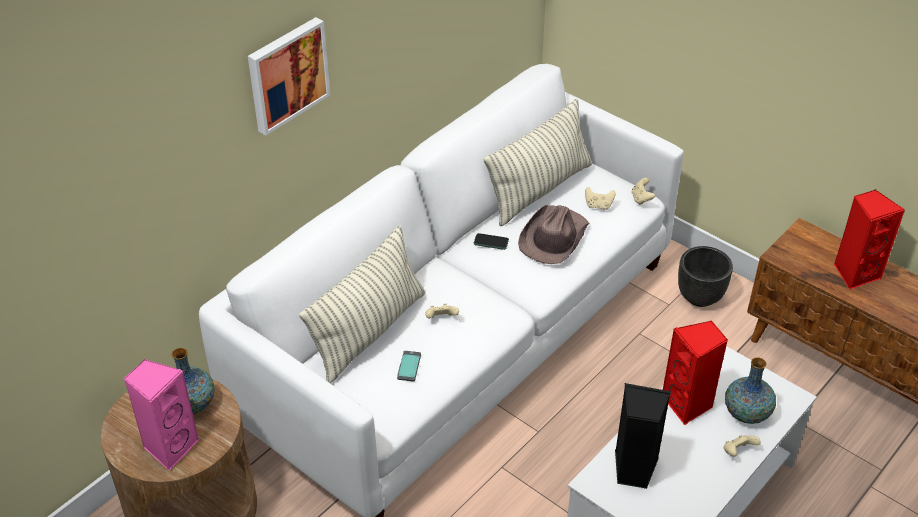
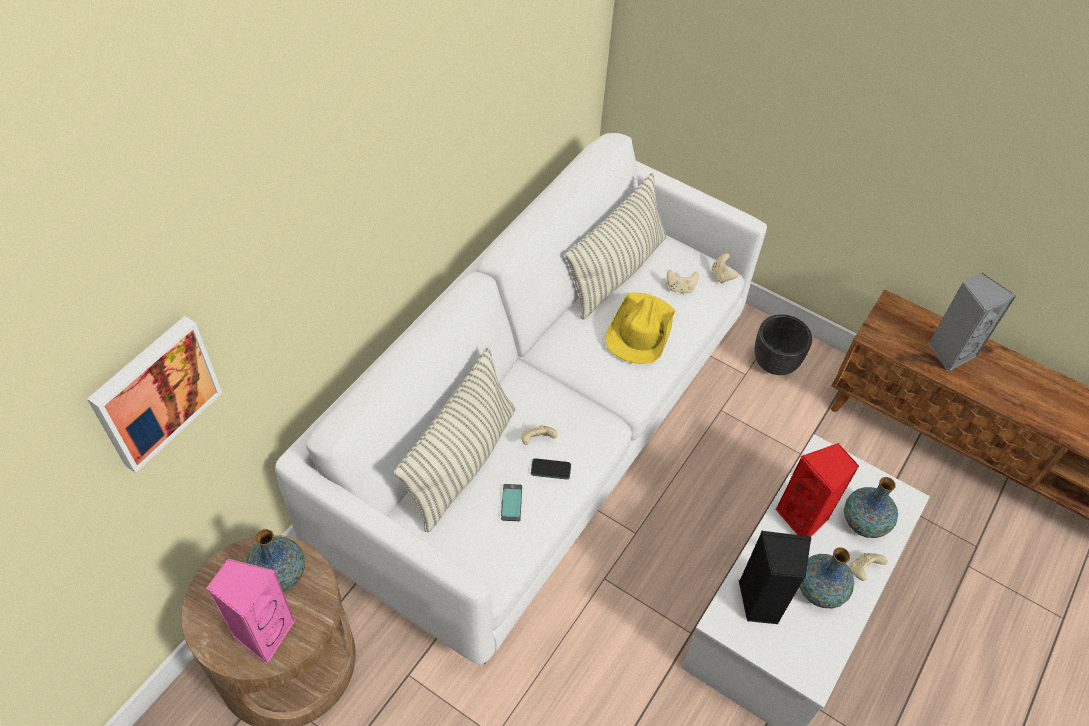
camera: 10 degrees left, 10 degrees up
picture [248,17,330,135] -> picture moved to [87,316,222,473]
phone [474,233,509,250] -> phone moved to [531,458,571,480]
brown hat [518,205,590,264] -> yellow hat [605,292,675,364]
red speaker [834,189,905,289] -> grey speaker [928,273,1016,372]
none -> vase [799,547,854,608]

